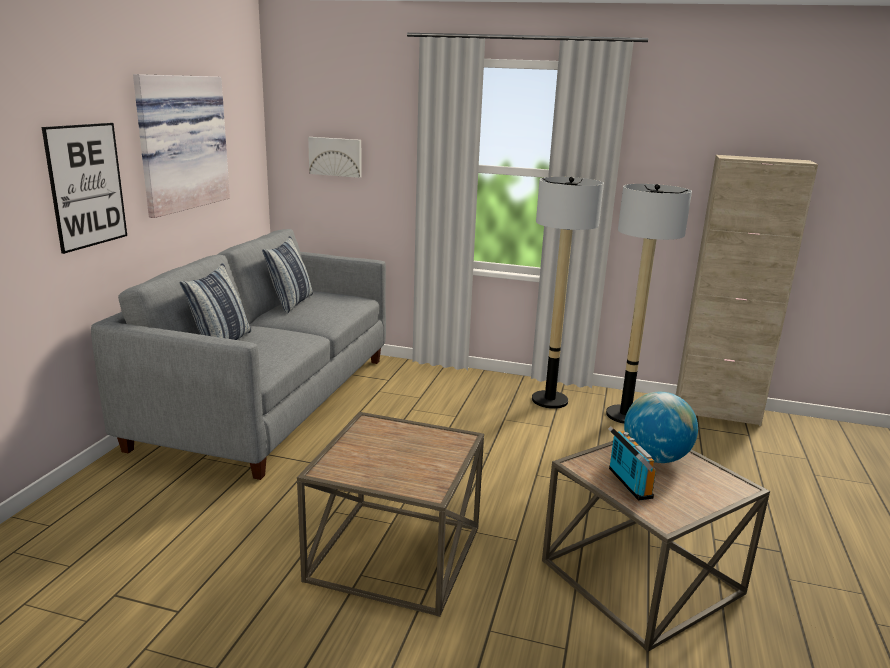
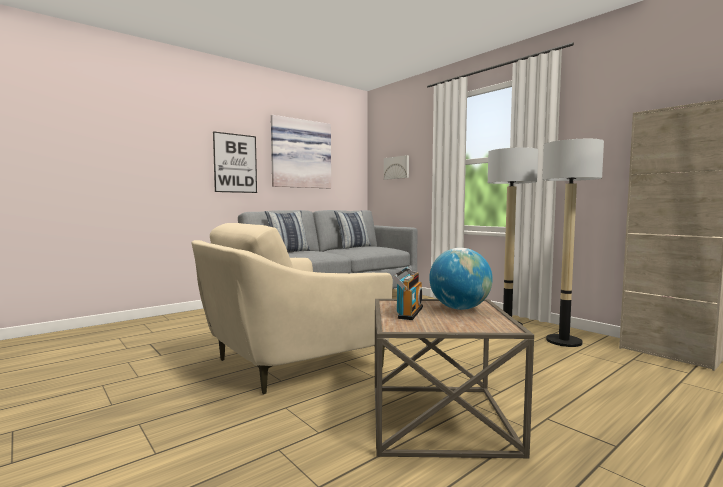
camera: 35 degrees right, 15 degrees down
brown side table [297,412,484,617] -> beige armchair [192,223,393,394]

